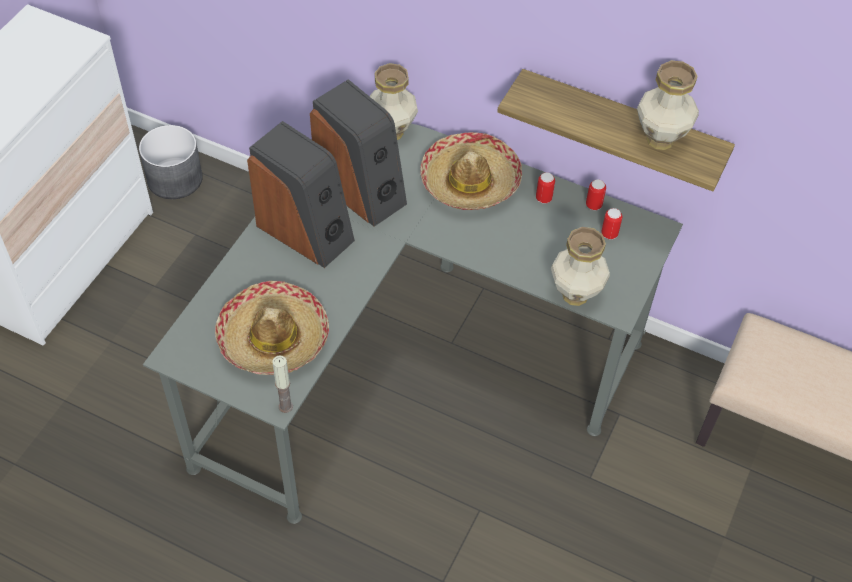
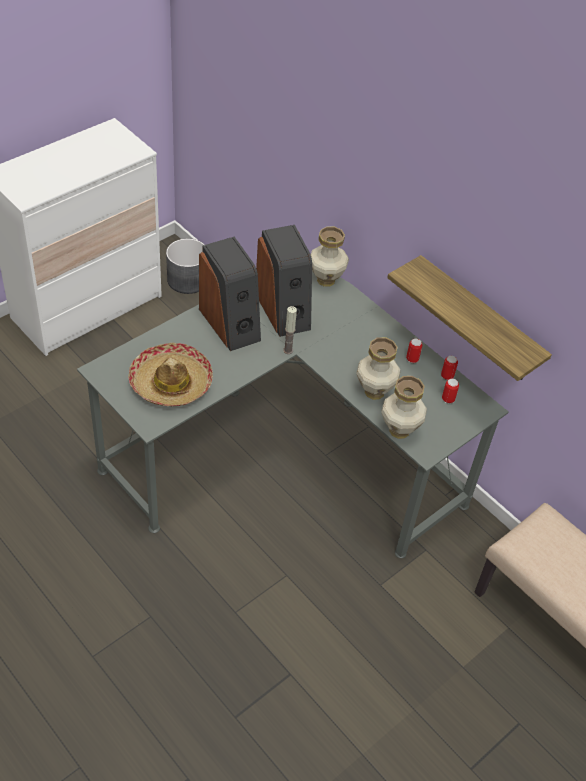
camera: 20 degrees right, 5 degrees down
candle [272,355,293,413] -> candle moved to [283,306,297,354]
hat [420,132,522,210] -> none
vase [637,60,699,150] -> vase moved to [356,337,400,400]

